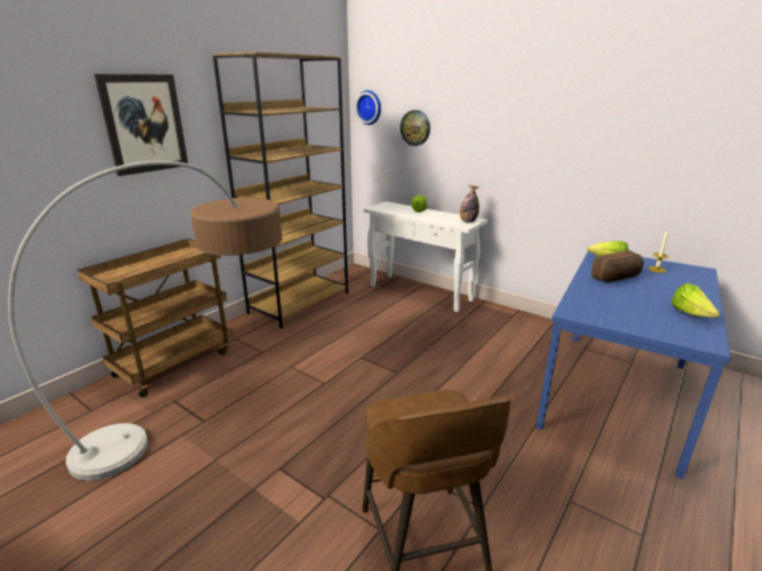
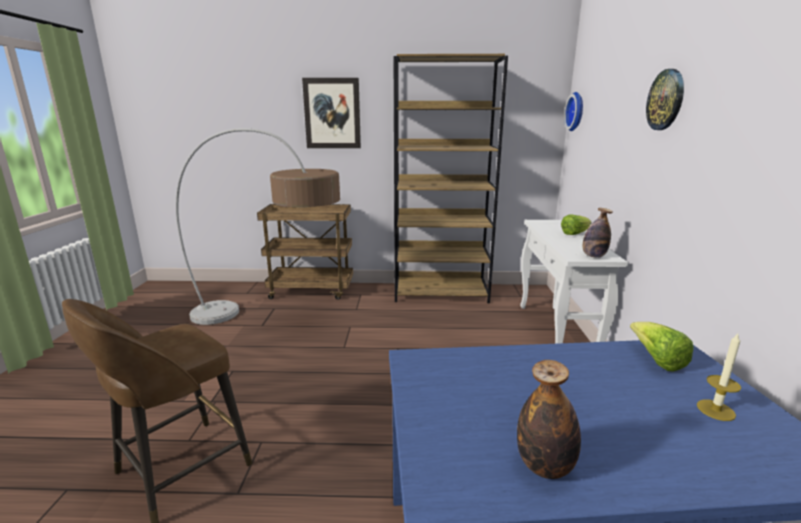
camera: 55 degrees right, 5 degrees down
wall clock [400,110,430,146] -> wall clock moved to [646,69,684,130]
bread [591,250,644,282] -> none
lettuce [671,283,720,317] -> bottle [517,360,581,479]

